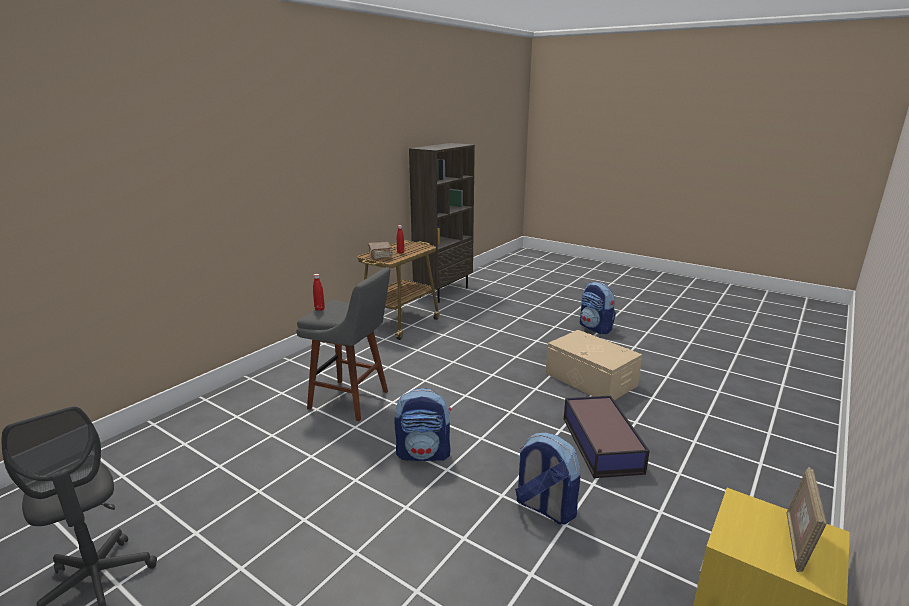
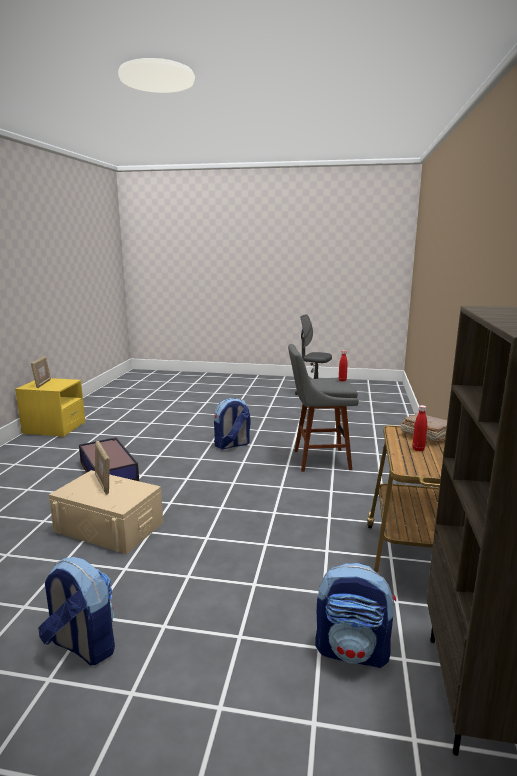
camera: 155 degrees right, 5 degrees down
backpack [515,433,580,525] -> backpack moved to [315,563,396,668]
none -> picture frame [95,441,110,495]

